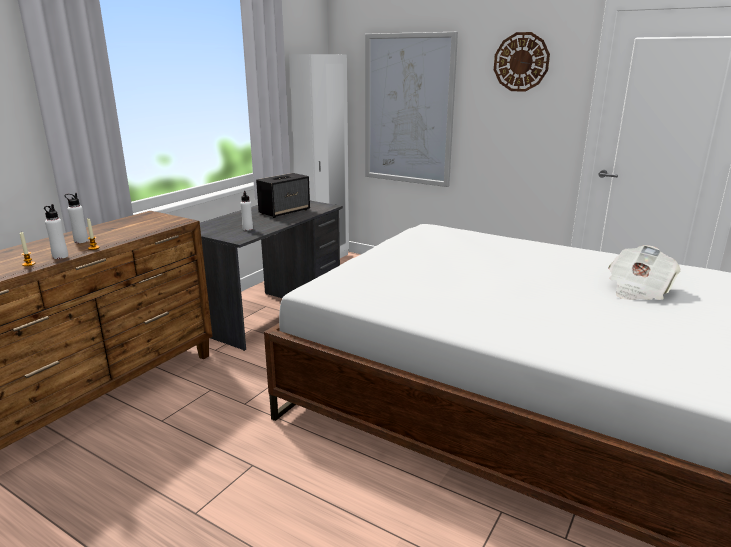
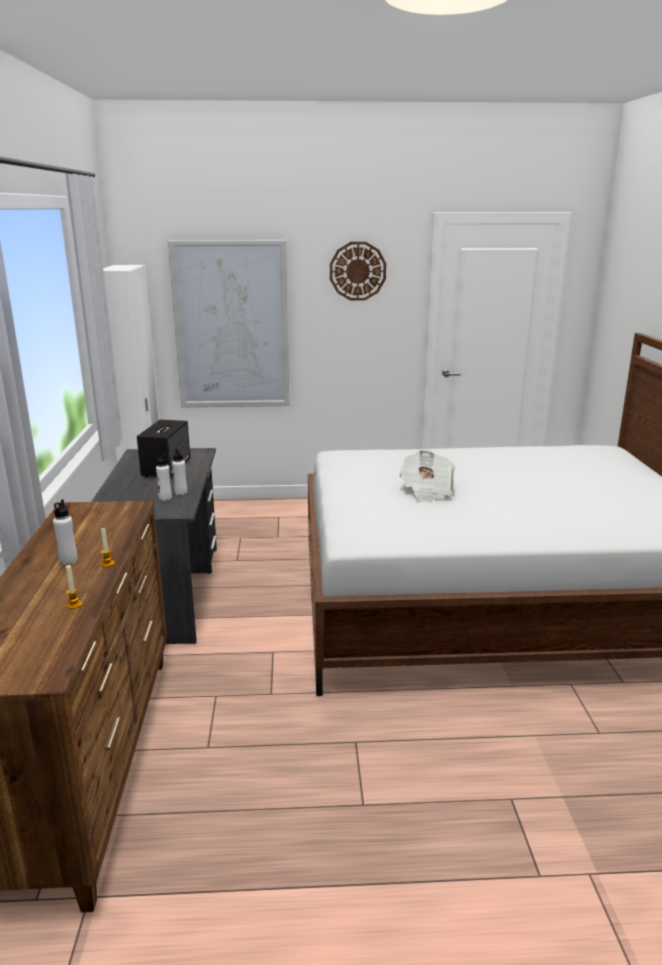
camera: 35 degrees left, 0 degrees up
white bottle [44,204,68,259] -> white bottle moved to [172,448,187,495]
newspaper [609,245,681,300] -> newspaper moved to [400,450,455,502]

